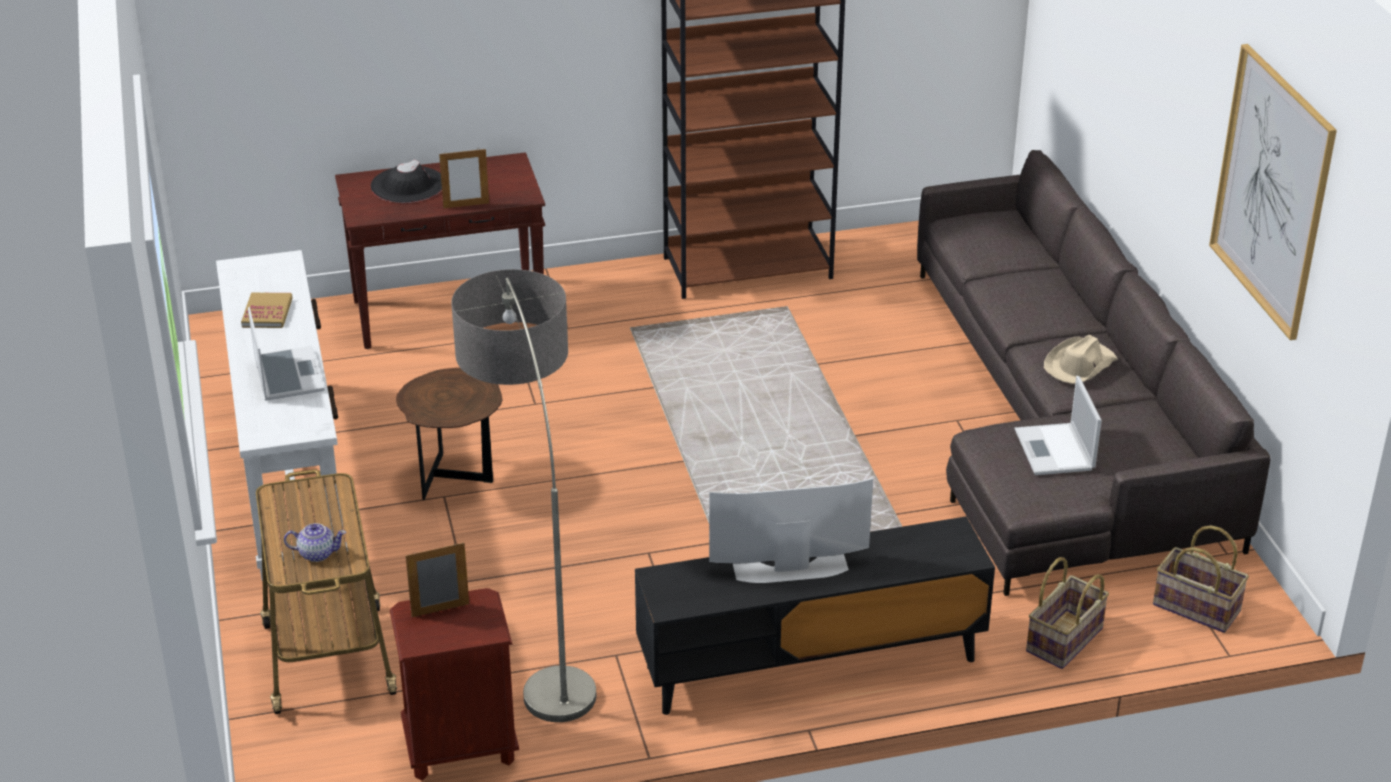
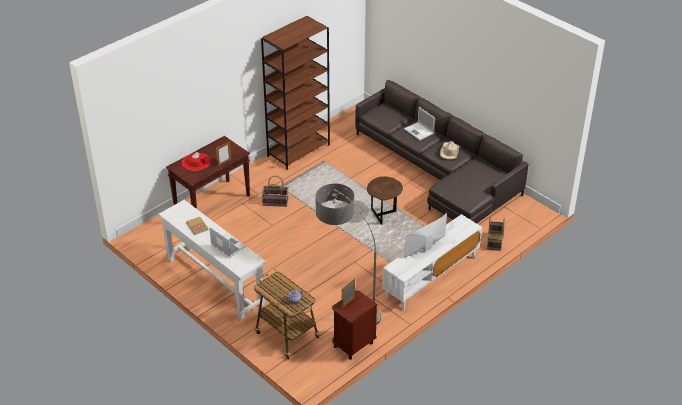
camera: 30 degrees left, 5 degrees up
black hat [371,160,442,203] -> red hat [182,152,211,171]
brown side table [396,368,503,500] -> brown side table moved to [367,176,403,225]
black tv stand [635,516,995,715] -> white tv stand [382,214,482,310]
laptop [1015,376,1102,475] -> laptop moved to [404,107,435,140]
basket [1153,525,1249,633] -> basket moved to [261,176,288,207]
picture [1209,44,1337,340] -> none

